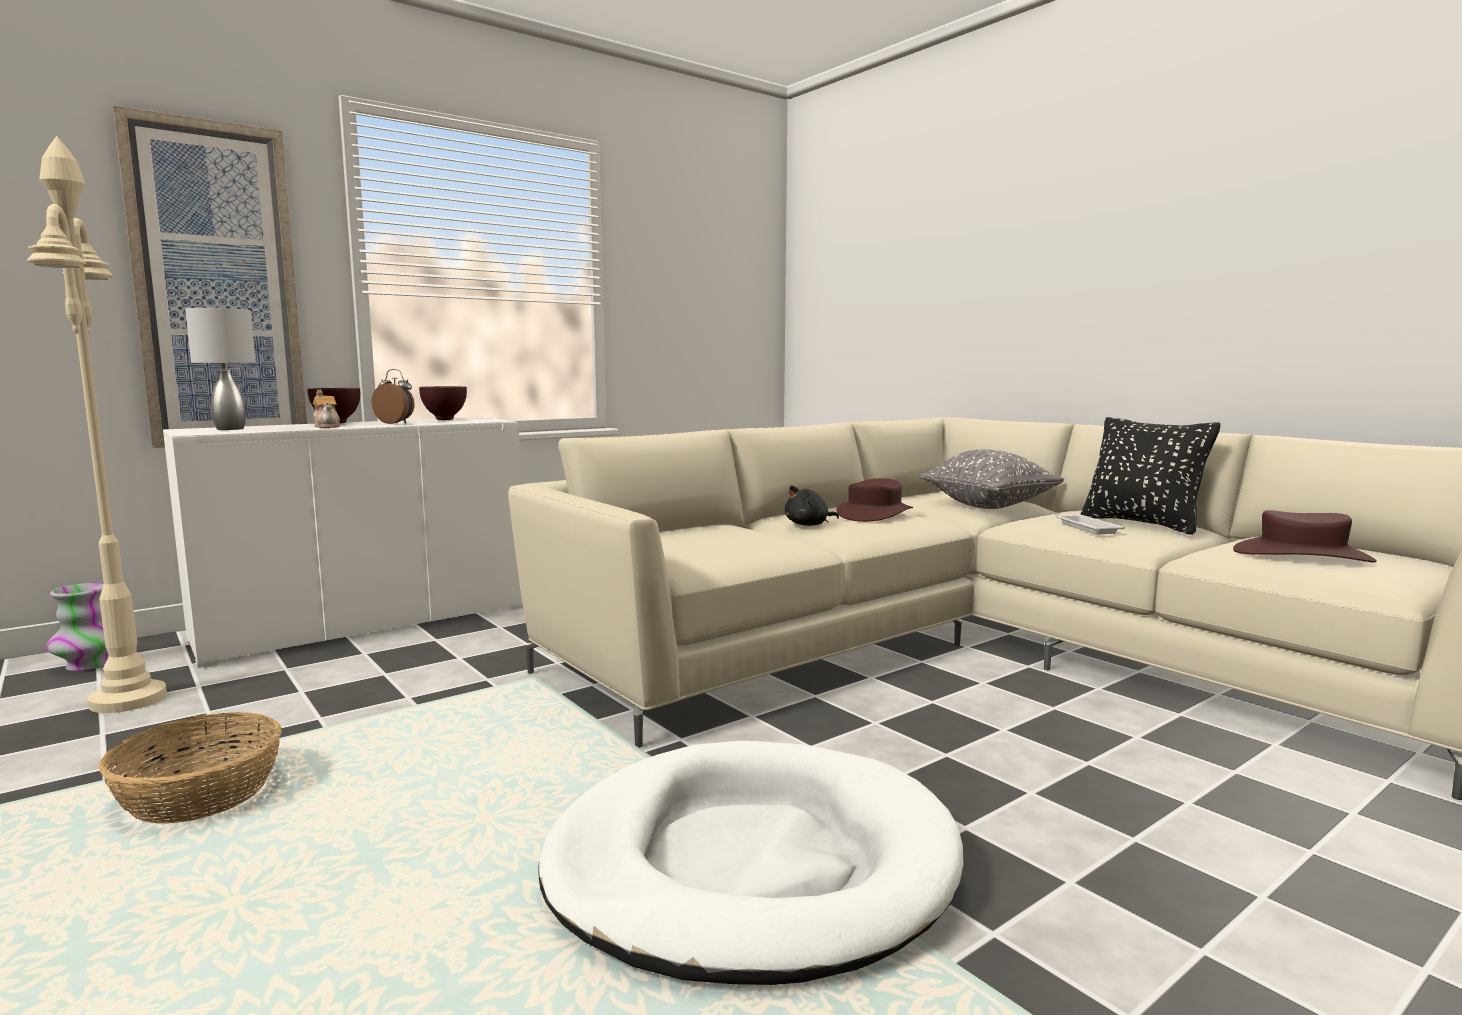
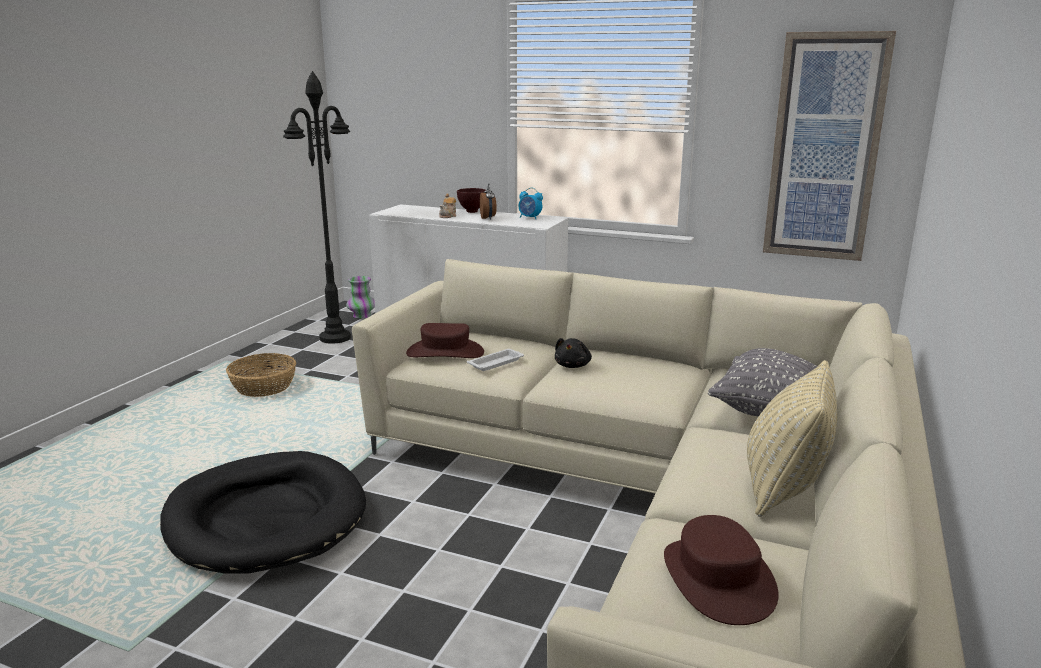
camera: 60 degrees right, 10 degrees up
beige floor lamp [27,136,167,713] -> black floor lamp [283,71,351,344]
picture [112,105,307,448] -> picture moved to [763,31,896,261]
grey table lamp [185,307,256,430] -> none
brown bowl [419,386,467,420] -> alarm clock [518,188,543,219]
white dog bed [538,741,963,985] -> black dog bed [160,451,366,574]
black plush toy [785,485,839,526] -> black plush toy turned 105 degrees counterclockwise [555,338,592,368]
brown hat [836,478,913,522] -> brown hat moved to [406,323,484,358]
white tray [1056,515,1125,534] -> white tray moved to [467,349,524,371]
black pillow [1081,417,1220,535] -> beige pillow [747,360,837,517]

